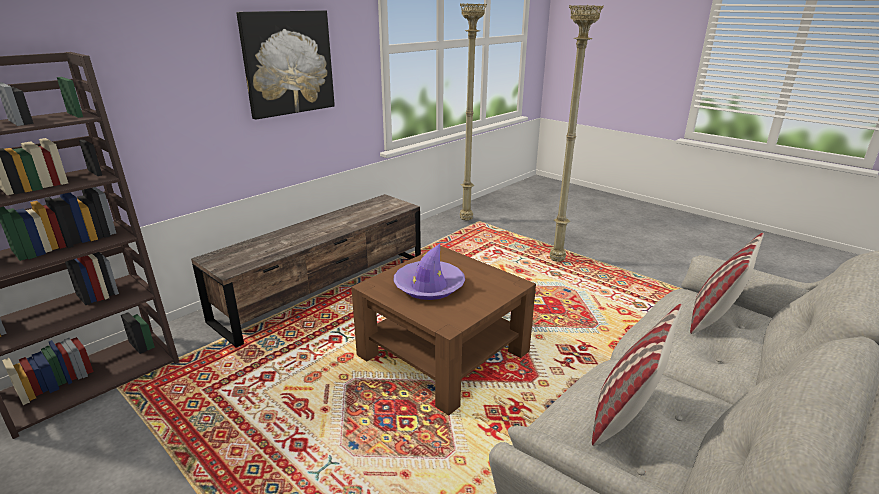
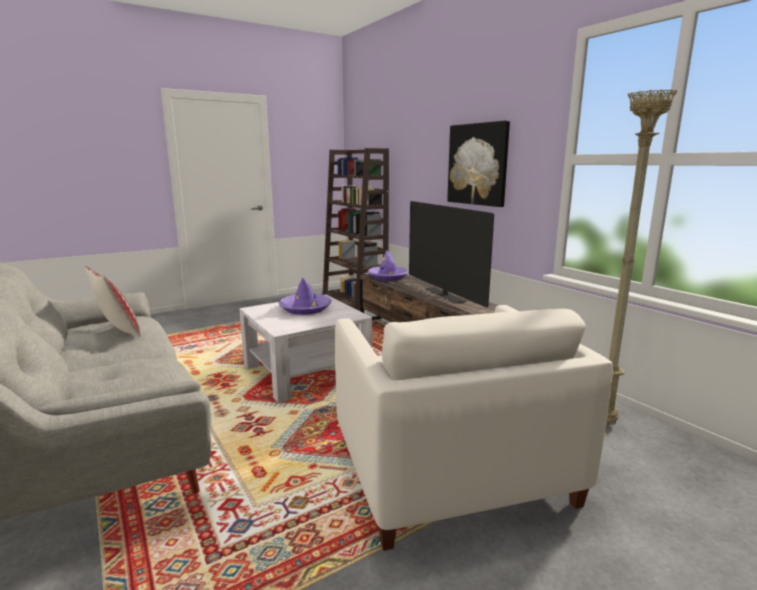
camera: 105 degrees right, 10 degrees down
brown coffee table [351,246,536,416] -> white coffee table [239,295,372,403]
beige floor lamp [550,5,604,262] -> white armchair [335,305,613,551]
pillow [690,233,764,334] -> none
none -> purple hat [367,250,409,281]
none -> television [409,201,494,308]

